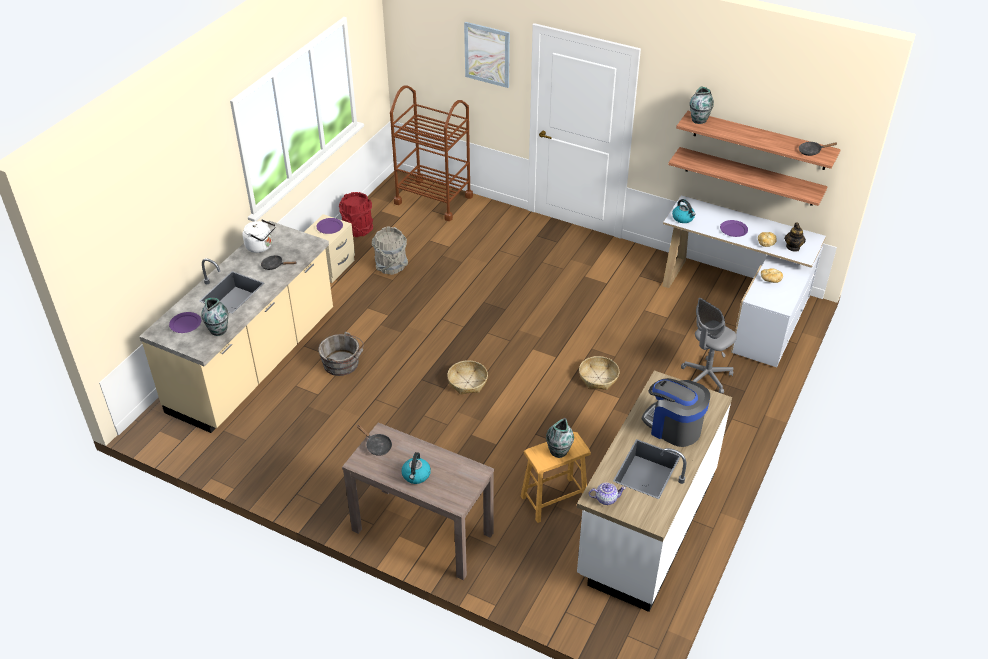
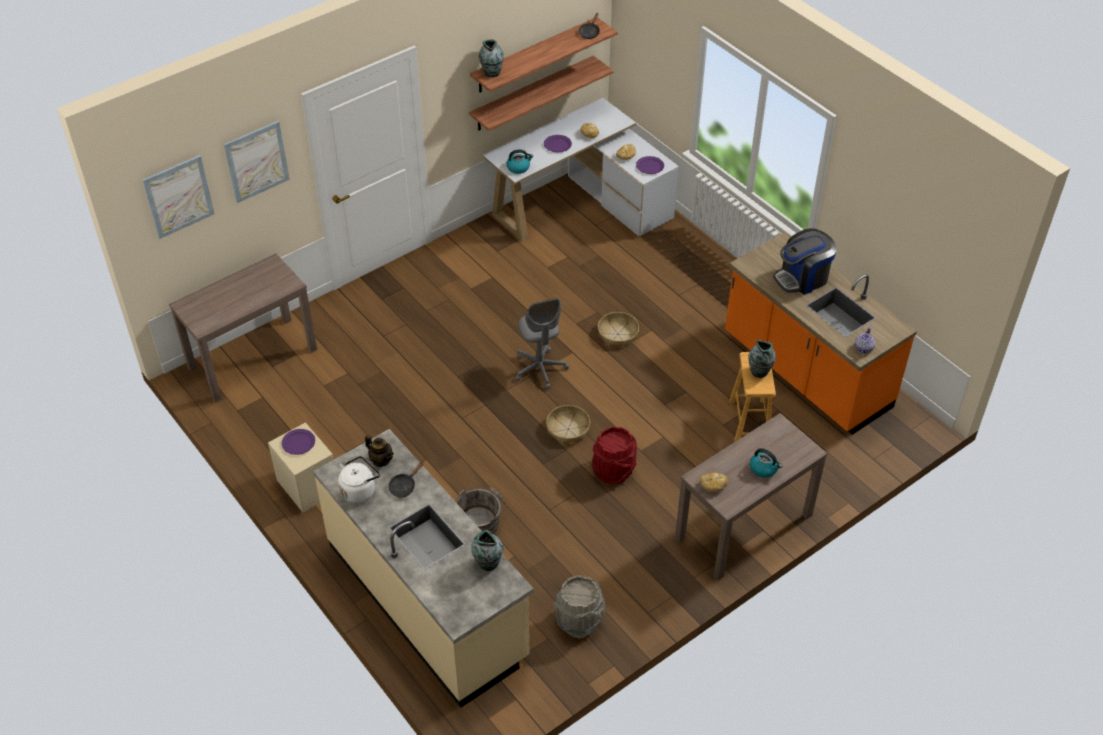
camera: 65 degrees left, 5 degrees up
purple plate [169,312,201,333] -> purple plate moved to [636,156,664,174]
red bucket [339,192,373,237] -> red bucket moved to [592,426,637,484]
black frying pan [357,425,392,456] -> bread [700,472,728,492]
grey bucket [372,226,408,275] -> grey bucket moved to [553,575,606,638]
brown cart [390,85,473,221] -> brown console table [169,254,317,402]
white counter [577,370,732,612] -> orange counter [725,232,917,435]
grey office chair [681,298,737,394] -> grey office chair moved to [515,298,569,389]
teapot [784,222,806,252] -> teapot moved to [365,435,394,467]
none -> picture [142,155,215,239]

